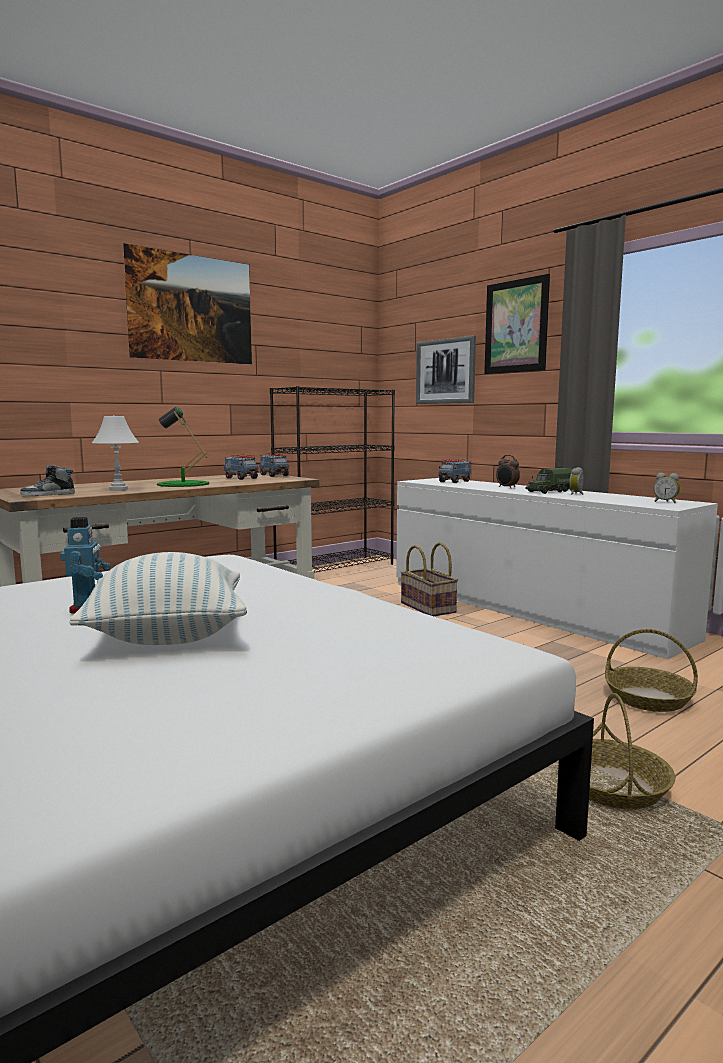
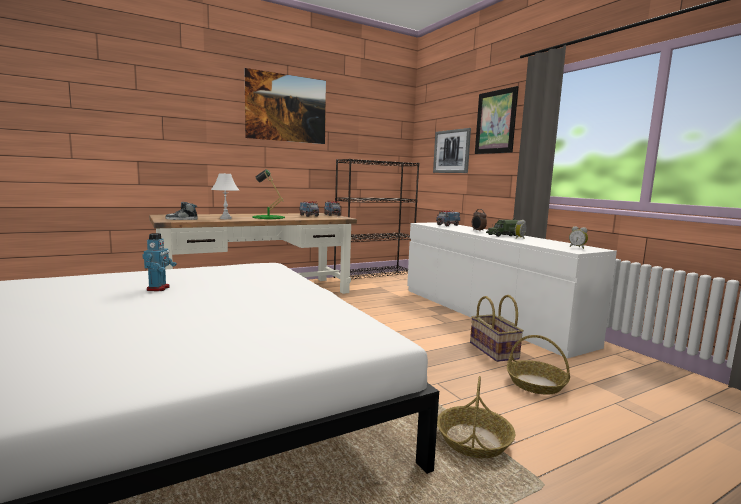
camera: 10 degrees right, 0 degrees up
pillow [70,552,247,645] -> none
basket [400,542,458,616] -> basket moved to [470,295,524,362]

